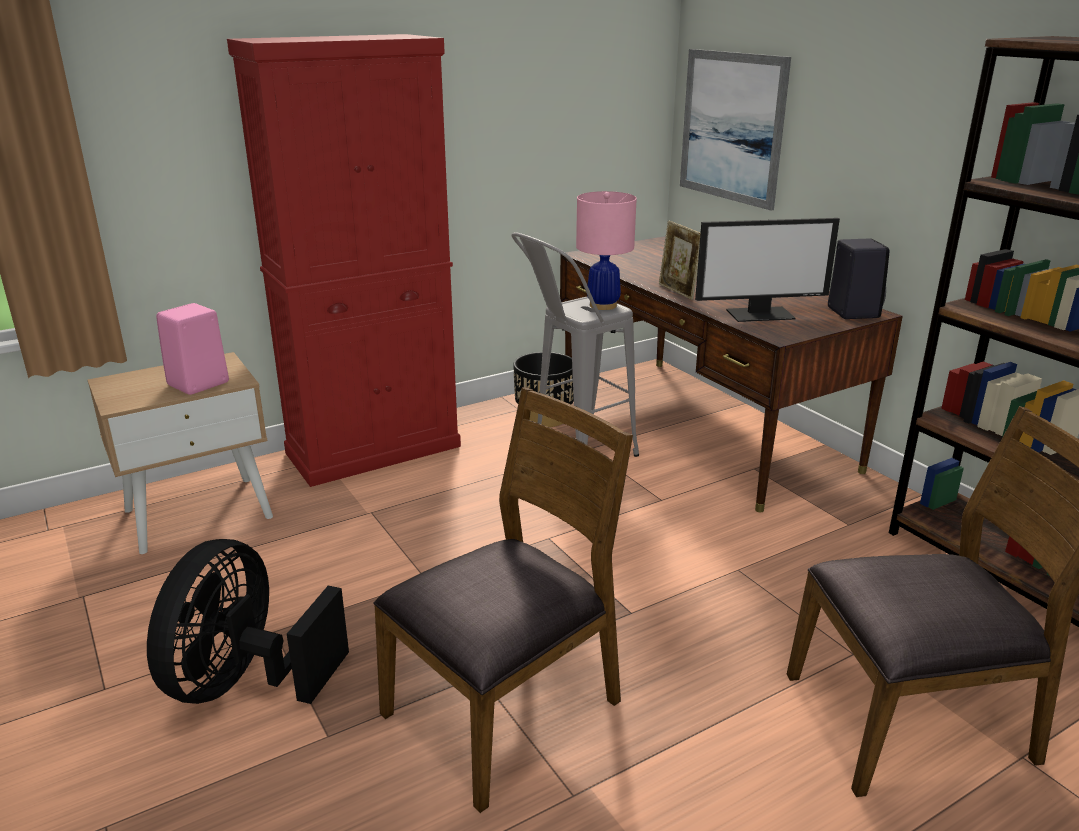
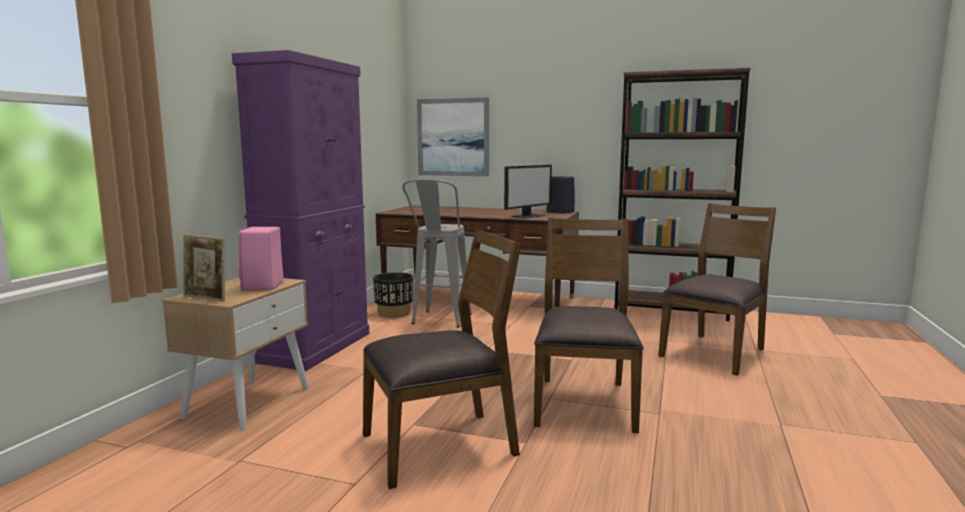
camera: 40 degrees left, 15 degrees down
black fan [147,539,349,704] -> brown chair [363,229,521,489]
red cabinet [227,34,461,487] -> purple cabinet [232,50,369,371]
pink table lamp [576,191,637,310] -> none
picture frame [659,220,700,300] -> picture frame moved to [183,234,225,302]

